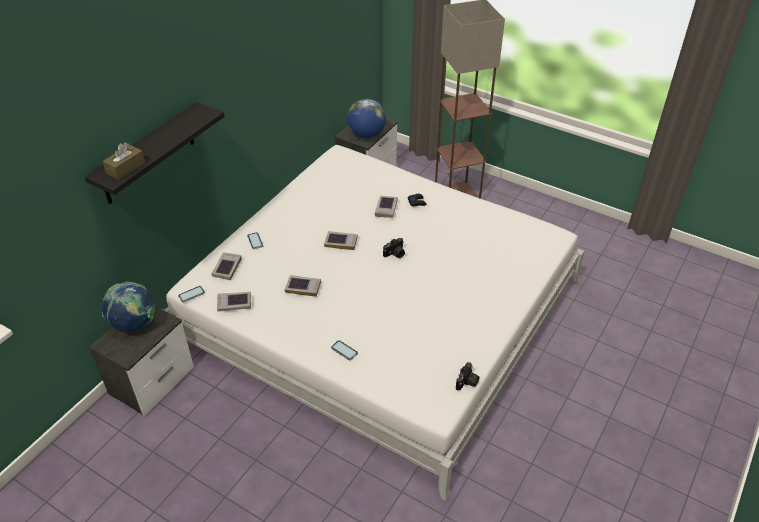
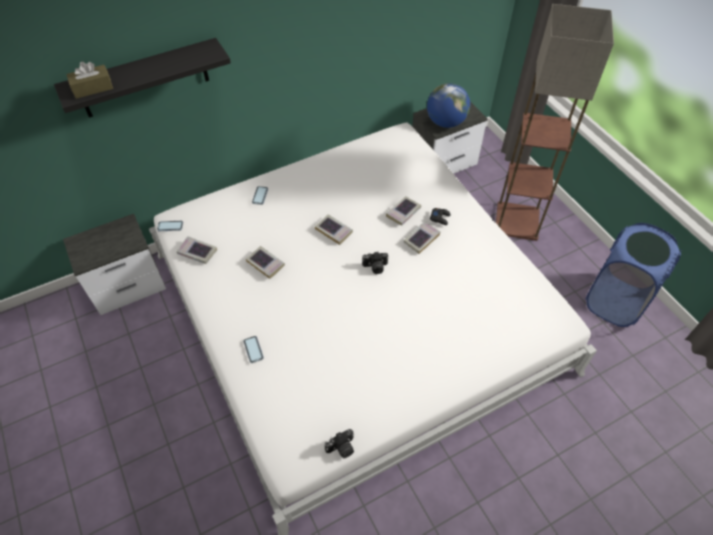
camera: 30 degrees right, 10 degrees up
globe [102,281,155,332] -> none
book [212,253,242,280] -> book moved to [403,222,440,254]
none -> blue laundry basket [585,223,681,327]

